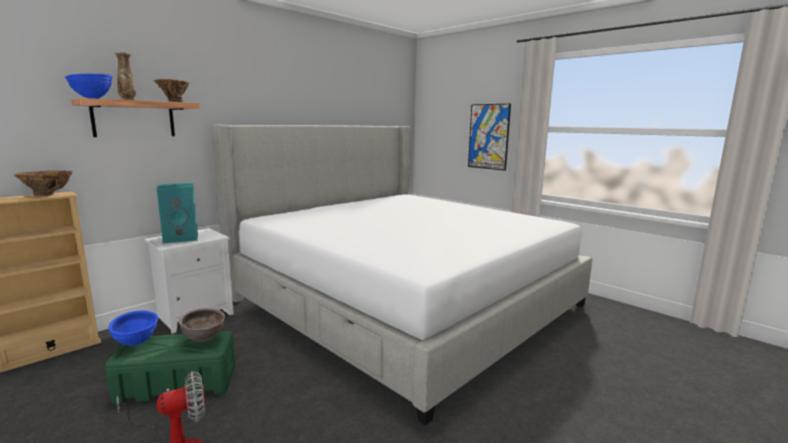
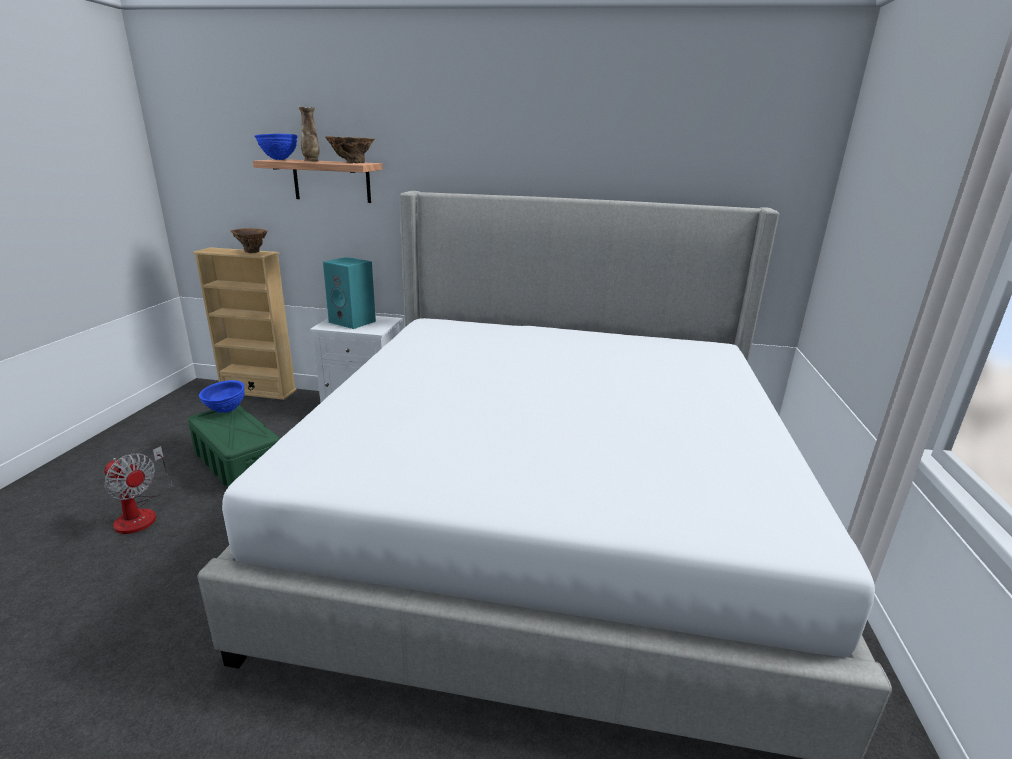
camera: 55 degrees right, 10 degrees up
brown bowl [179,308,225,342] -> none
picture [468,104,511,171] -> none

